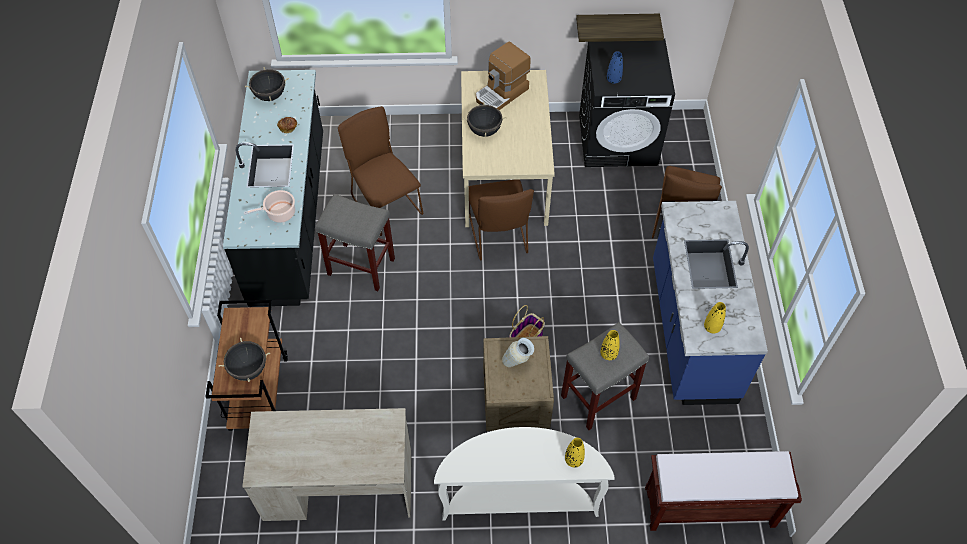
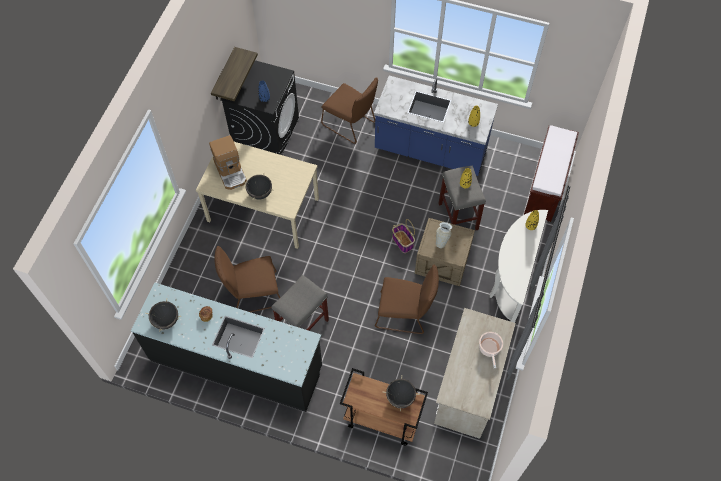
camera: 70 degrees left, 5 degrees up
cooking pot [244,190,295,223] -> cooking pot moved to [479,332,503,368]
brown chair [469,179,534,261] -> brown chair moved to [375,265,439,334]

